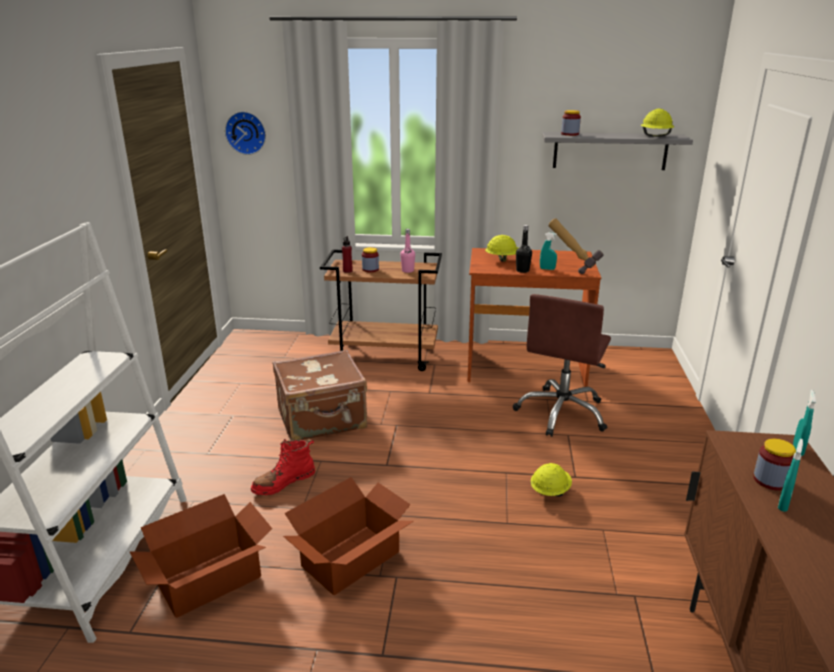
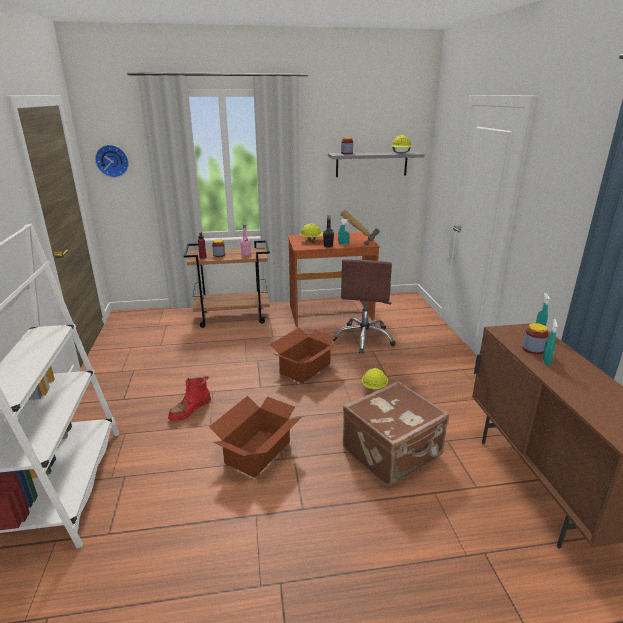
camera: 15 degrees left, 0 degrees up
cardboard box [130,494,272,618] -> cardboard box moved to [270,327,341,383]
brown suitcase [272,349,367,440] -> brown suitcase moved to [343,381,449,486]

